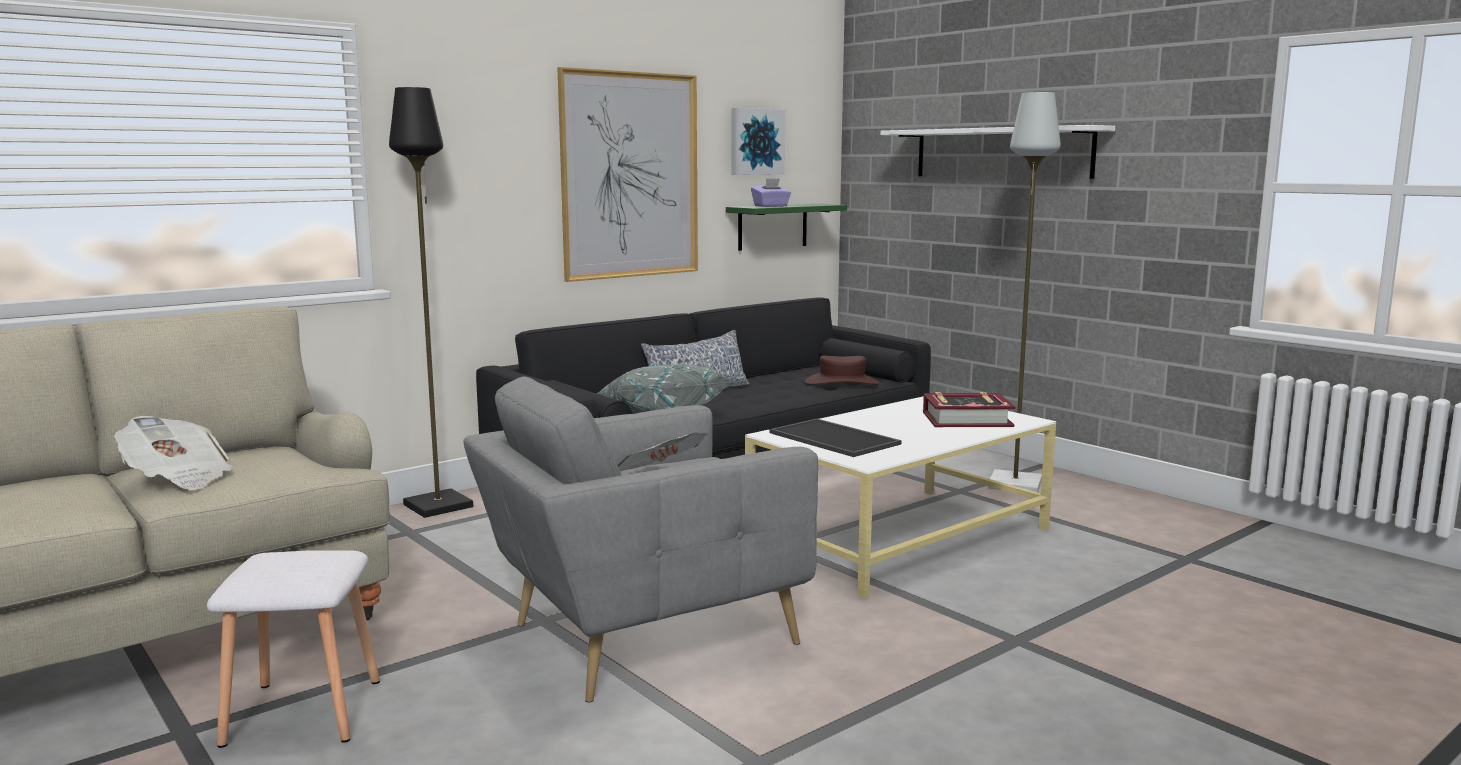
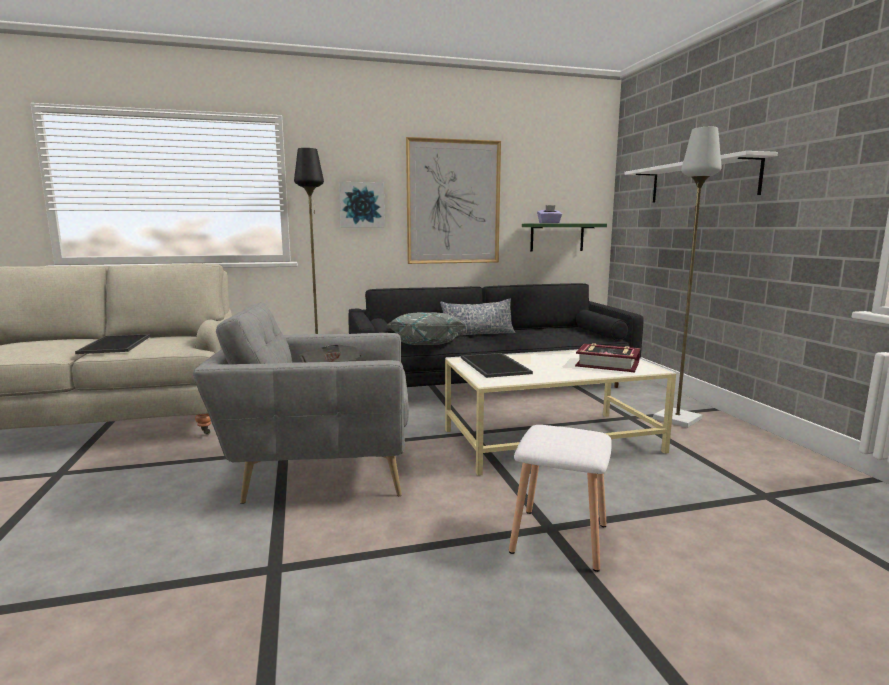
camera: 25 degrees right, 0 degrees up
newspaper [114,416,233,490] -> tray [75,334,151,354]
white stool [207,550,380,748] -> white stool moved to [509,425,612,572]
picture [732,108,785,175] -> picture moved to [339,182,385,227]
brown hat [805,356,879,385] -> none

